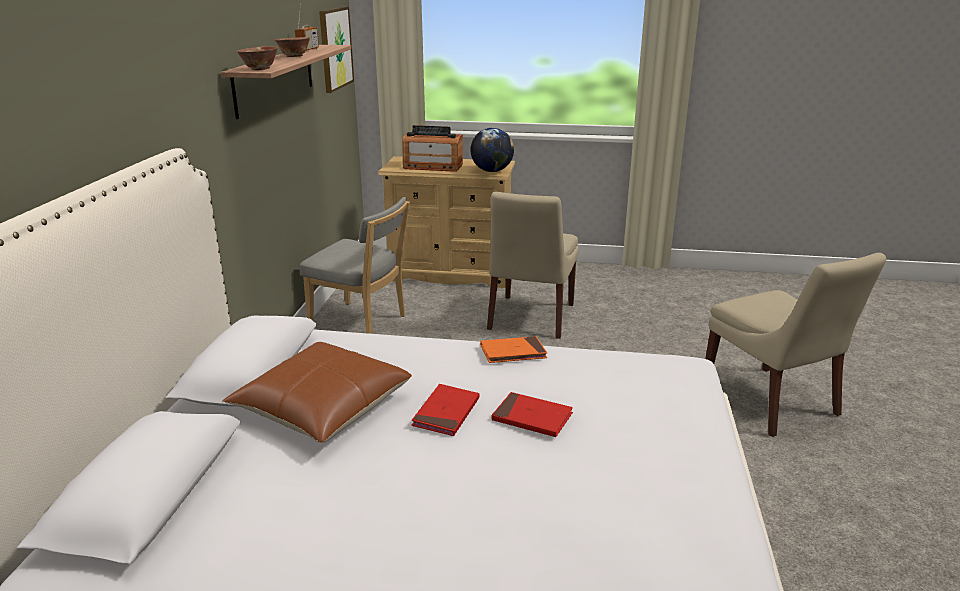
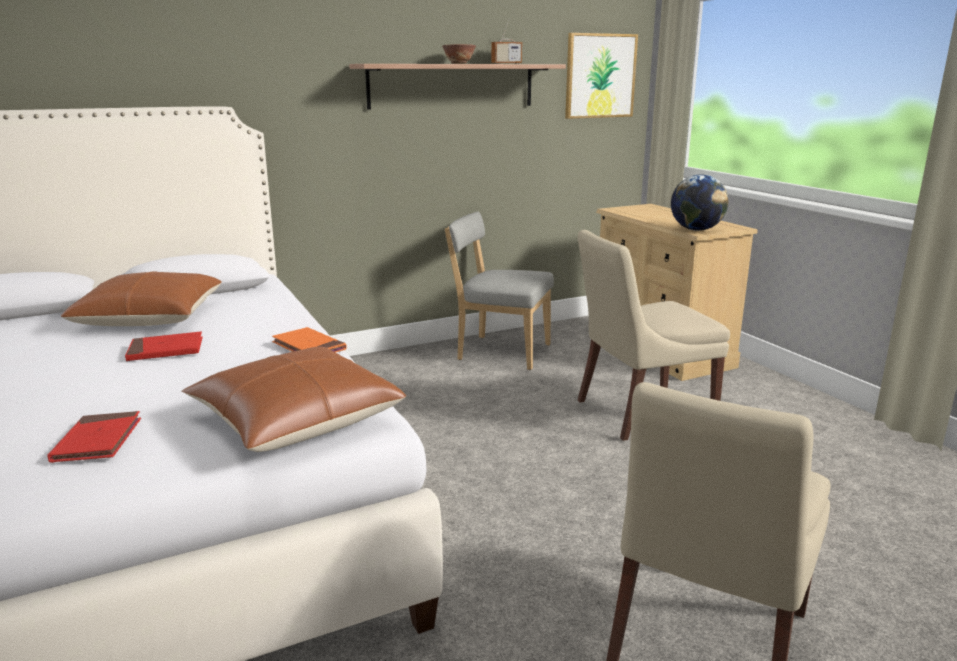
camera: 55 degrees right, 5 degrees down
bowl [237,46,277,70] -> none
grey chair [300,197,410,334] -> grey chair turned 120 degrees clockwise [445,211,554,370]
radio [402,125,463,172] -> none
red book [491,392,573,437] -> red book moved to [47,411,141,463]
none -> brown pillow [181,347,406,452]

